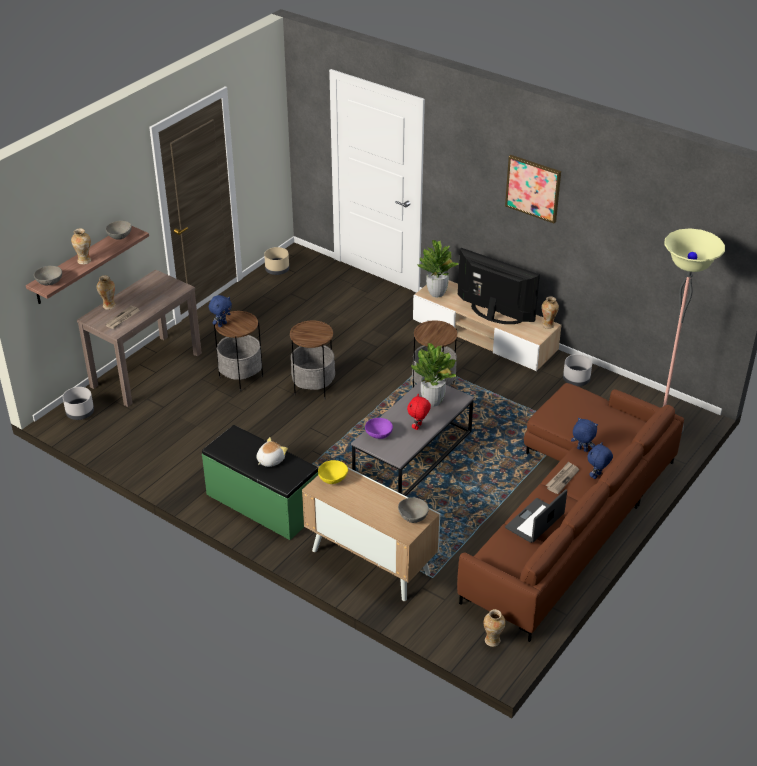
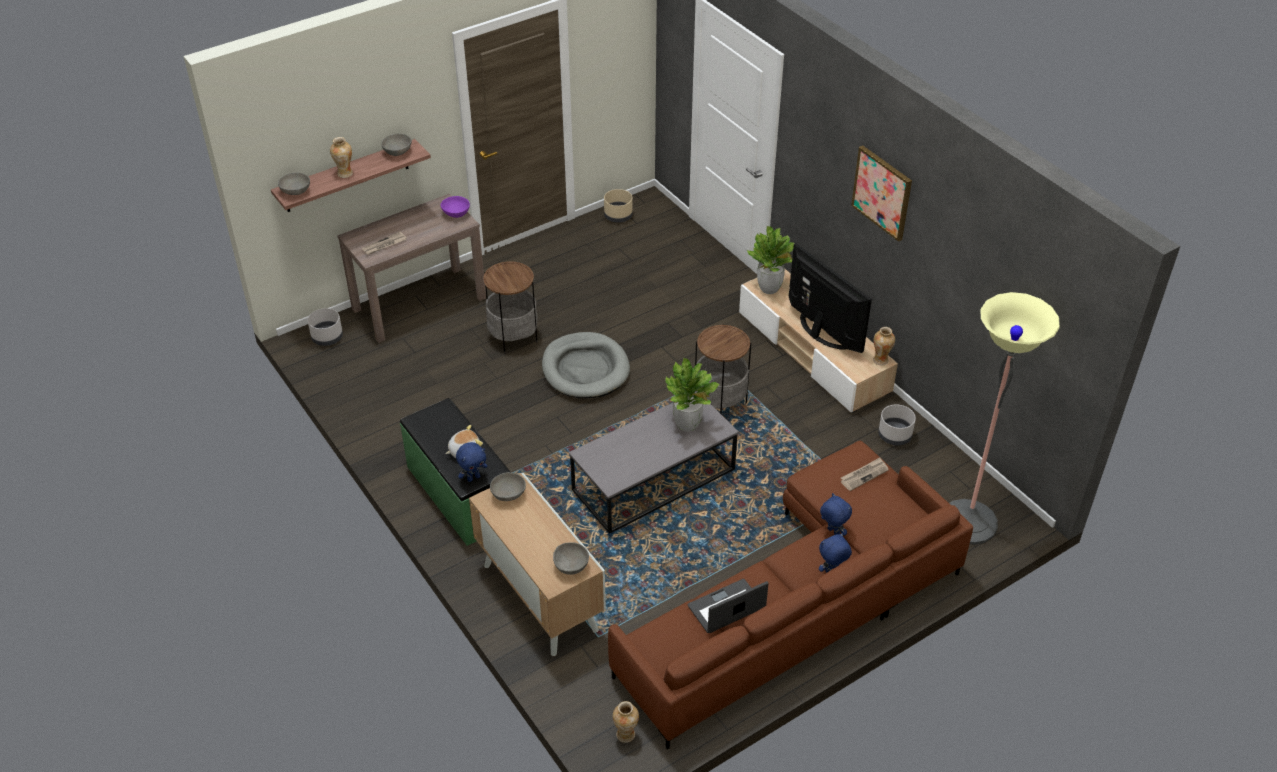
camera: 20 degrees right, 5 degrees up
vase [97,276,116,310] -> none
blue plush toy [209,295,232,327] -> blue plush toy moved to [456,442,487,482]
side table [290,320,335,400] -> grey dog bed [542,332,630,398]
yellow bowl [318,460,348,484] -> grey bowl [490,472,526,501]
purple bowl [365,418,393,439] -> purple bowl moved to [441,196,470,218]
red plush toy [407,394,431,430] -> none
newspaper [546,462,579,494] -> newspaper moved to [841,457,888,491]

